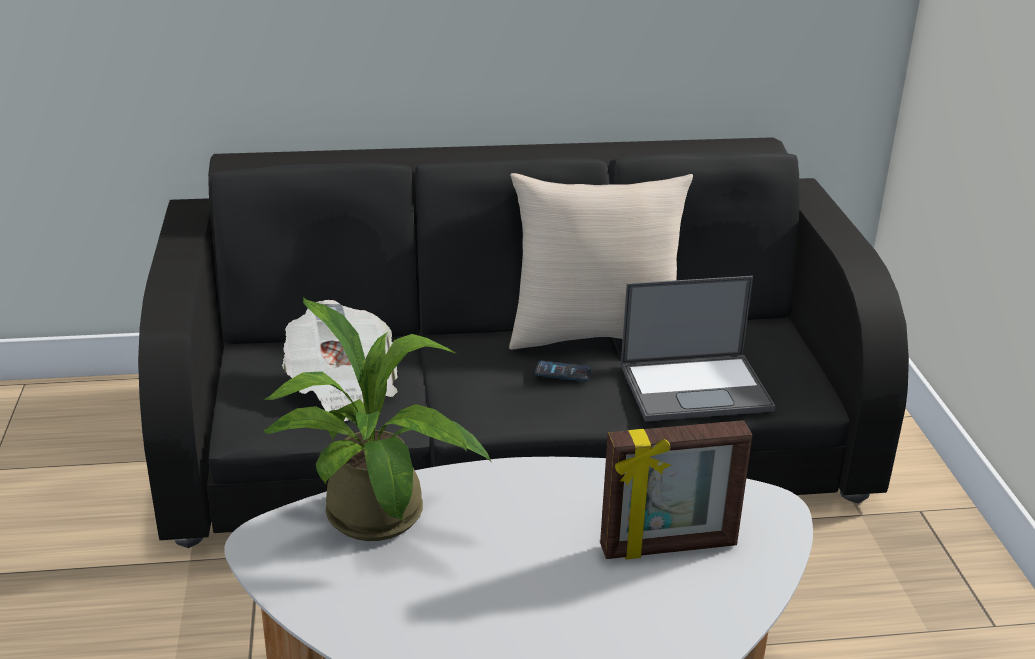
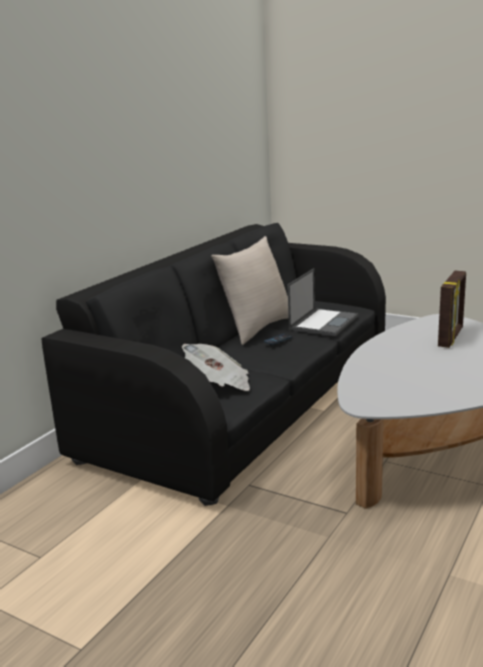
camera: 50 degrees left, 10 degrees down
potted plant [263,297,492,541] -> none

